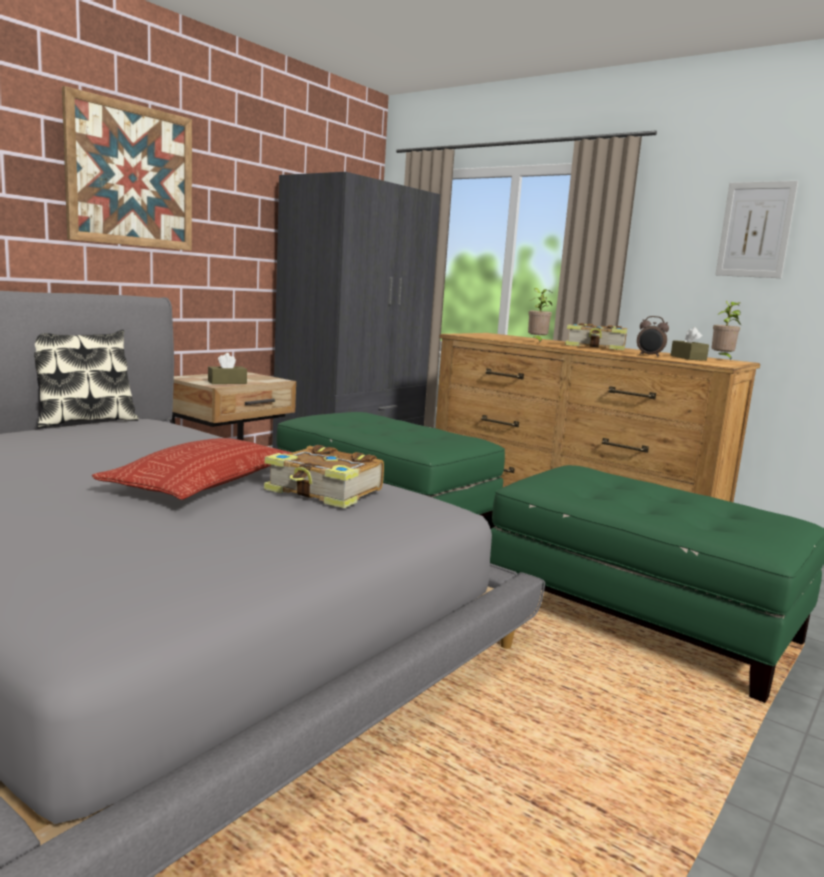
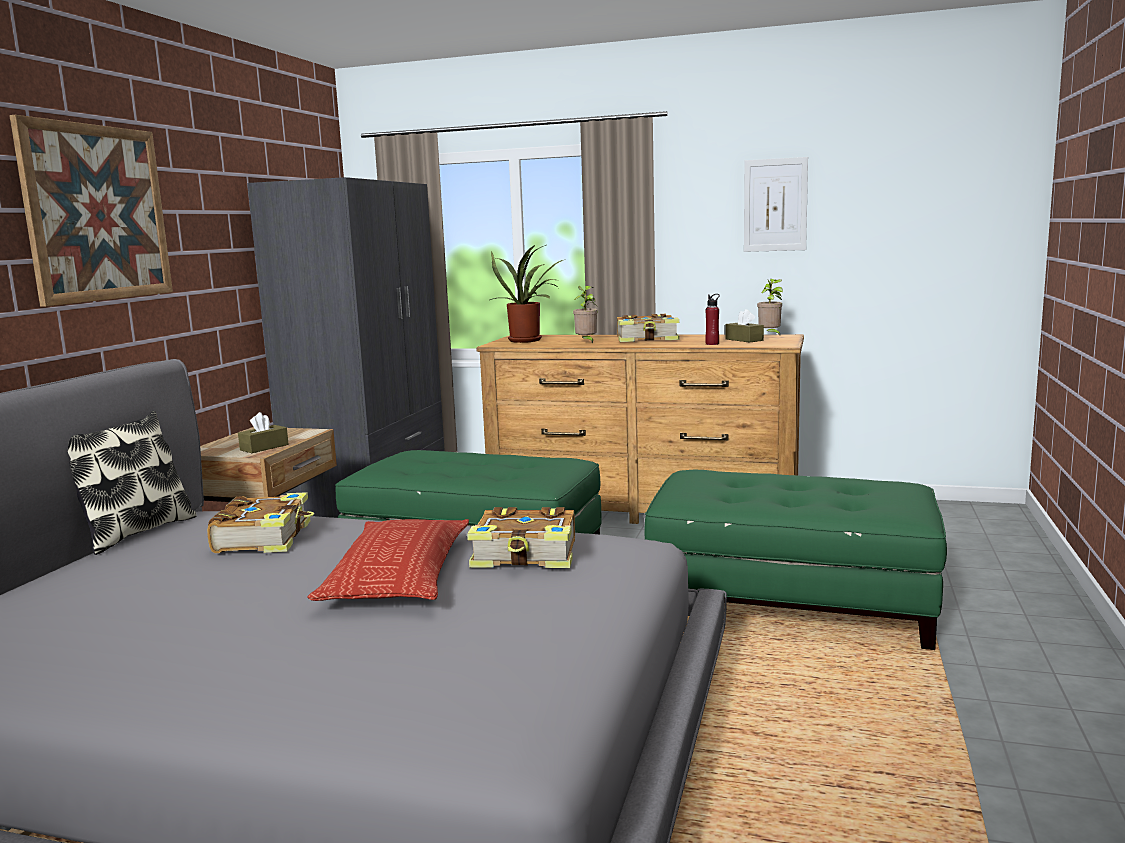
camera: 20 degrees left, 0 degrees up
alarm clock [637,316,669,357] -> red bottle [705,294,720,345]
none -> book [207,492,314,553]
none -> potted plant [488,245,563,343]

